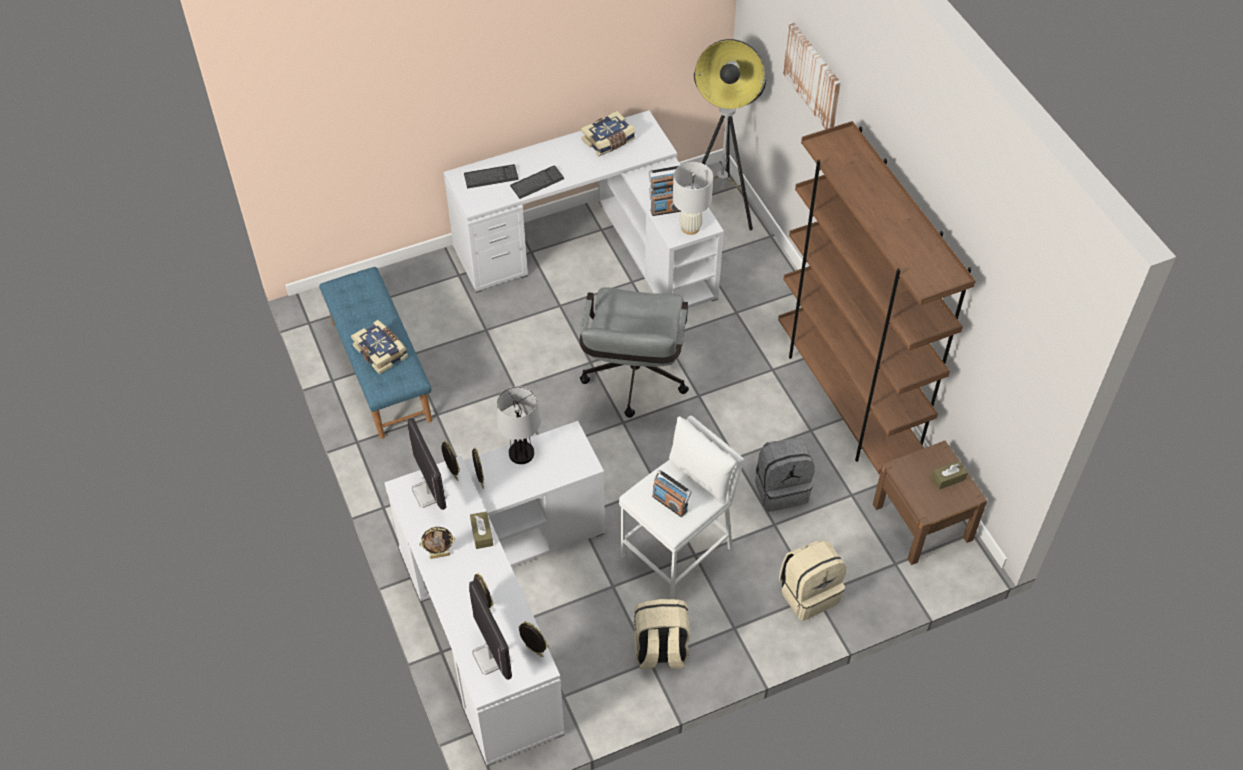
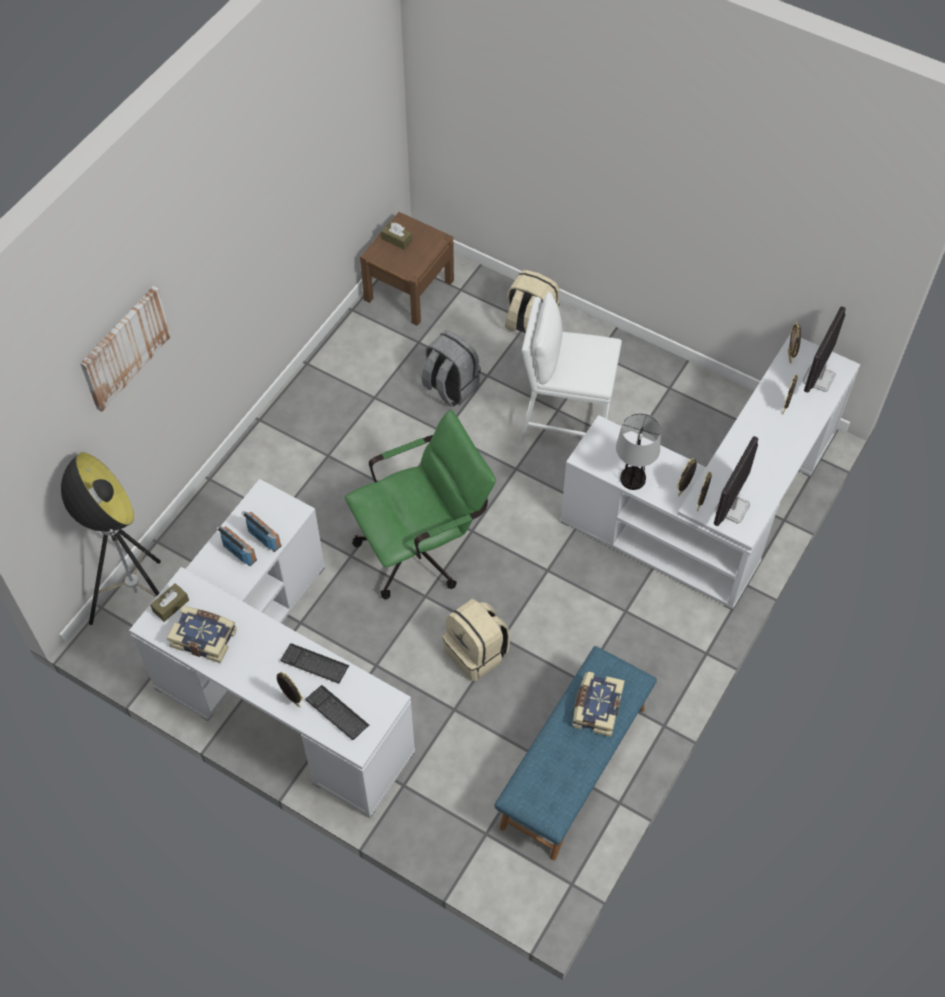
camera: 125 degrees left, 5 degrees up
picture frame [419,527,455,559] -> picture frame moved to [277,671,303,707]
brown tissue box [470,511,493,549] -> brown tissue box moved to [150,583,189,622]
grey office chair [580,287,689,418] -> green office chair [345,410,496,599]
beige backpack [634,599,690,669] -> beige backpack moved to [443,599,510,681]
radio [652,470,691,517] -> none
white table lamp [673,162,713,235] -> none
brown bookcase [778,121,976,474] -> none

